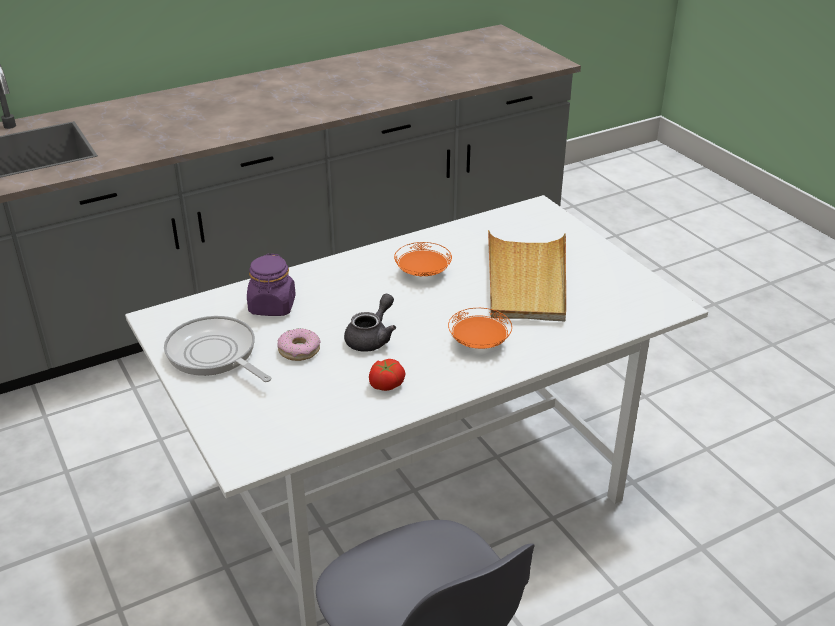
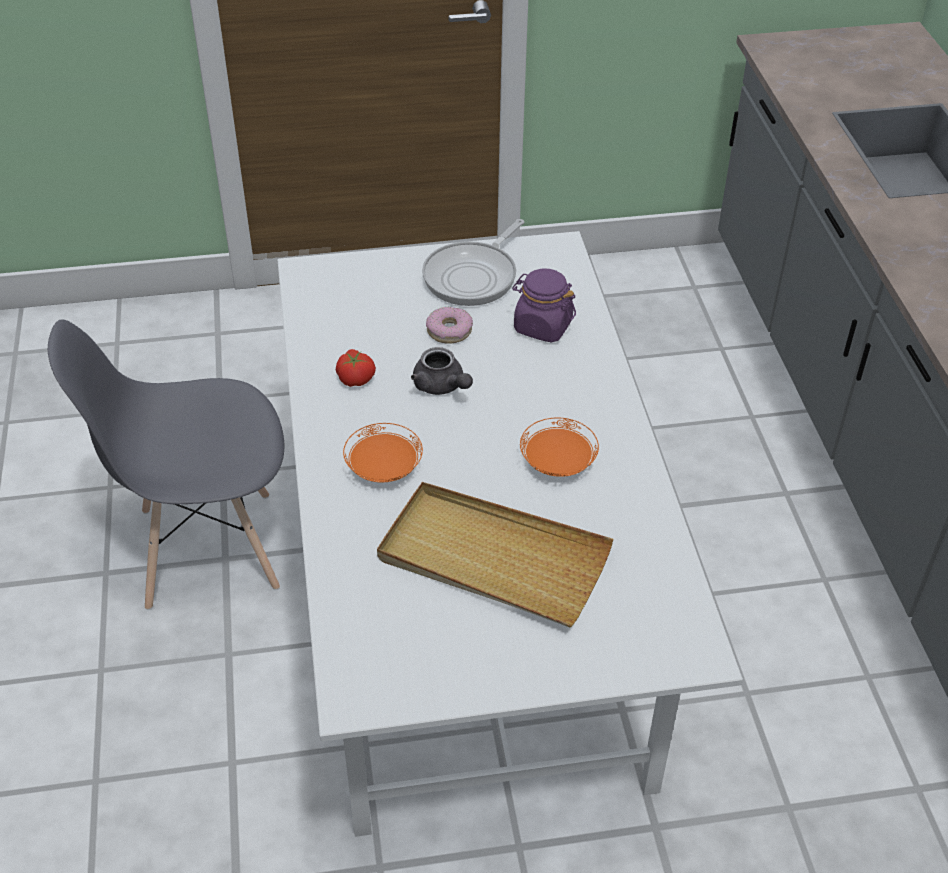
camera: 110 degrees right, 10 degrees up
frying pan [164,316,272,382] -> frying pan turned 150 degrees clockwise [422,219,525,306]

